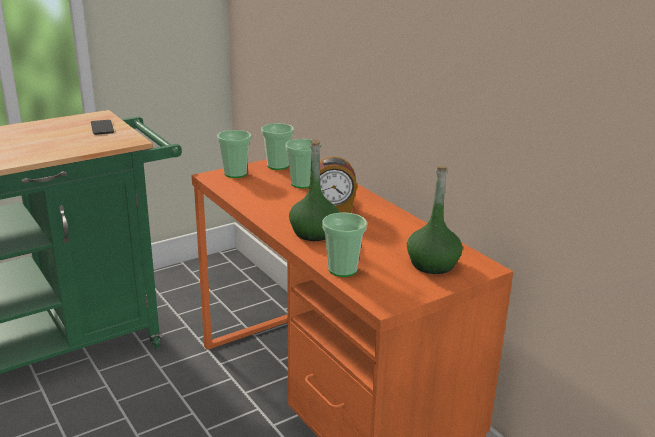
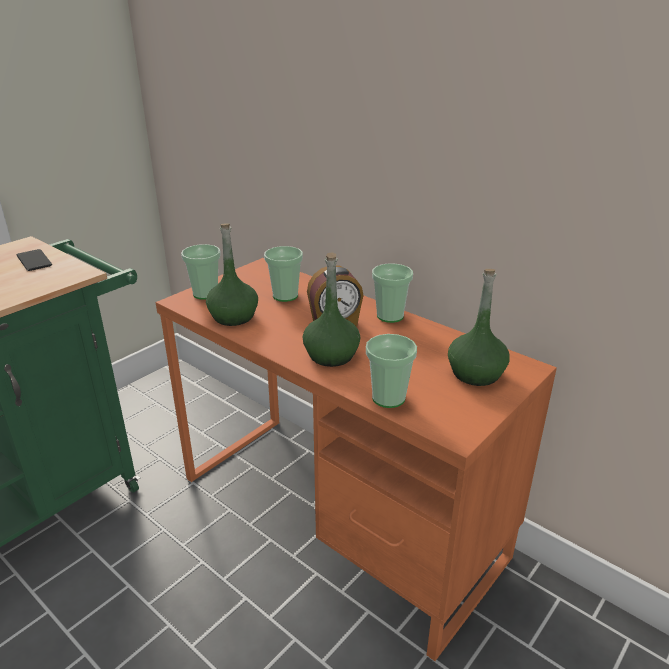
camera: 15 degrees left, 5 degrees up
cup [261,123,294,170] -> cup moved to [372,263,413,323]
none -> green bottle [206,223,258,326]

